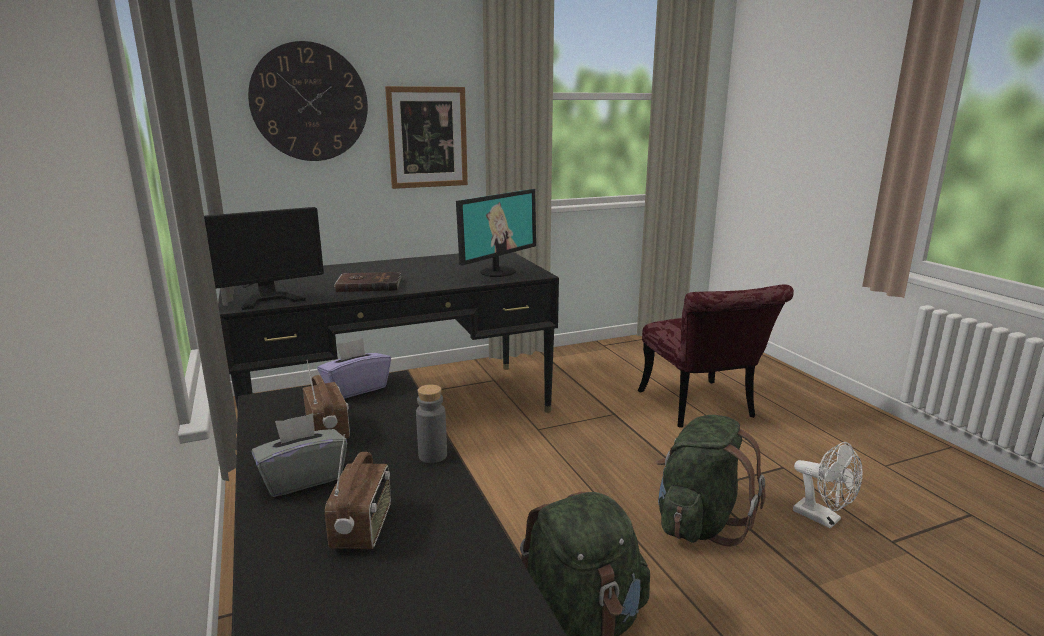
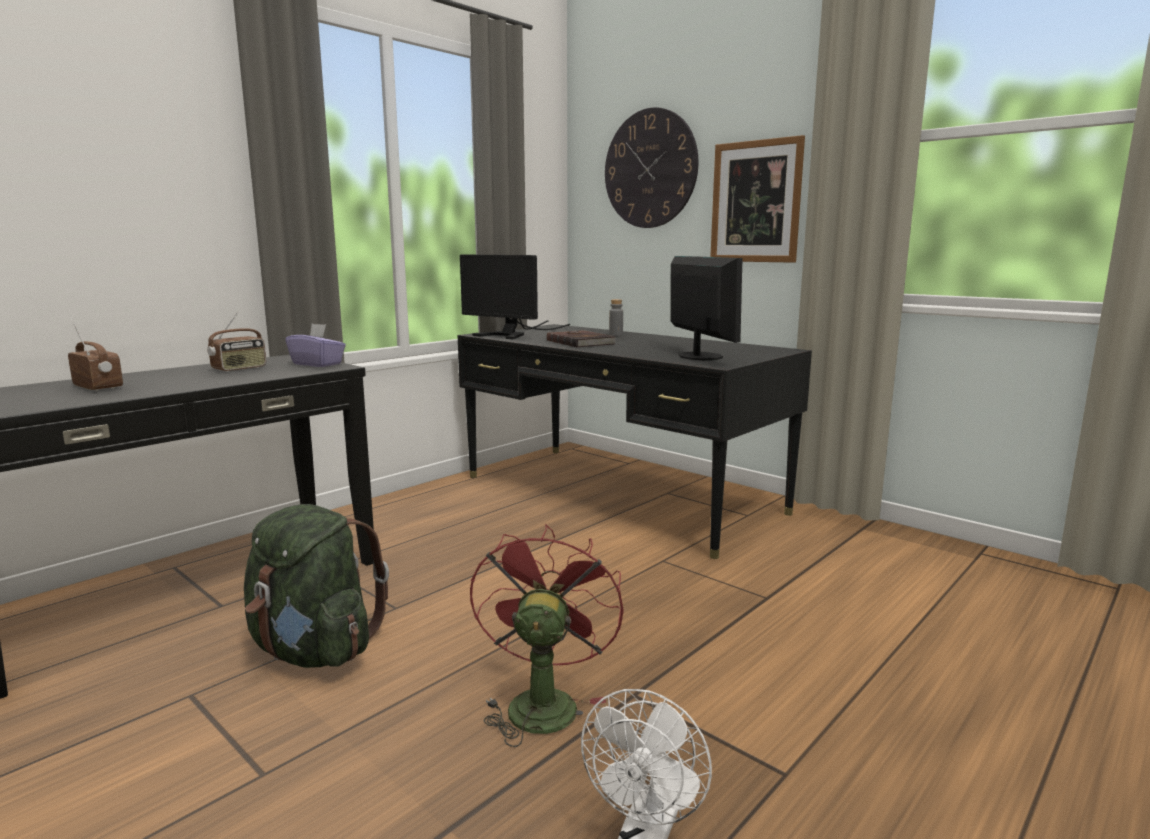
camera: 65 degrees right, 5 degrees down
grey tissue box [252,413,347,497] -> none
radio [325,434,391,549] -> radio turned 120 degrees counterclockwise [68,324,123,391]
grey bottle [416,384,447,463] -> grey bottle moved to [609,299,623,336]
monitor [456,189,536,277] -> monitor turned 120 degrees counterclockwise [671,256,742,360]
red chair [638,284,794,428] -> none
green backpack [657,415,765,547] -> red fan [470,524,624,747]

